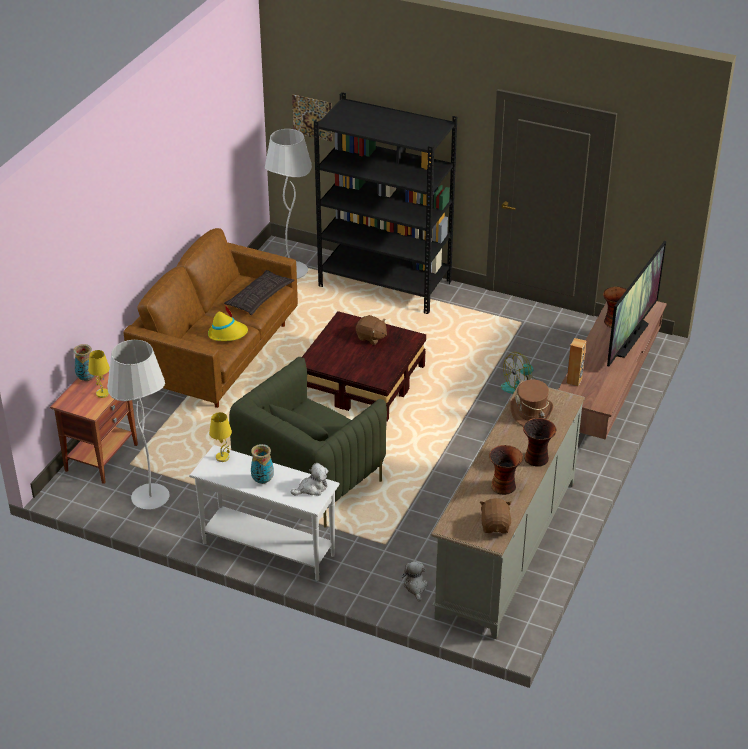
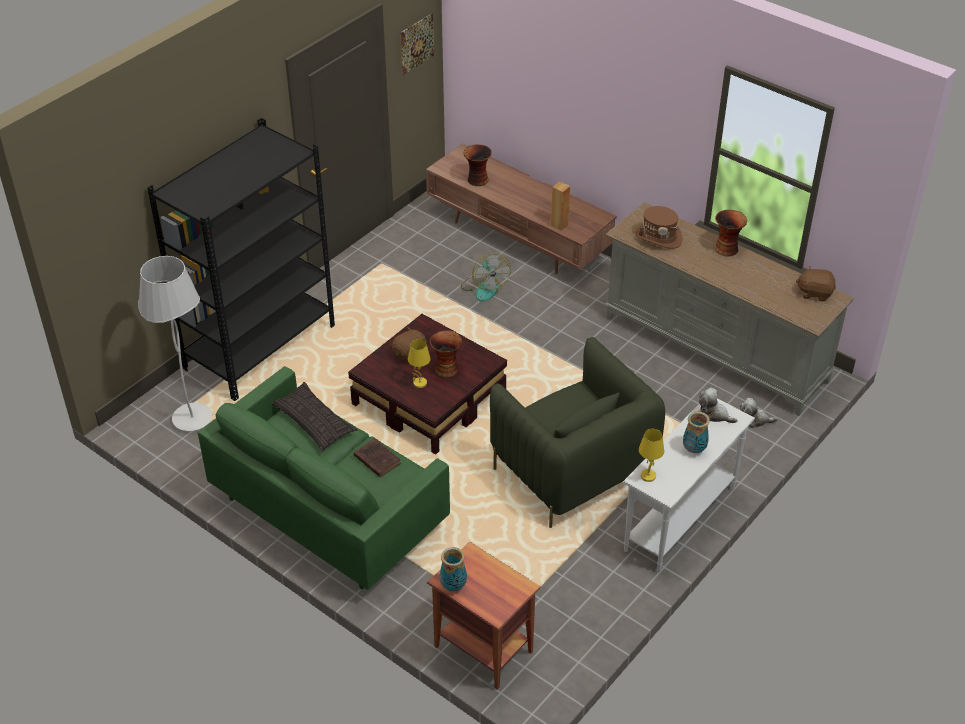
camera: 75 degrees left, 5 degrees up
yellow table lamp [88,350,110,398] -> yellow table lamp moved to [408,339,431,388]
white floor lamp [107,340,170,510] -> none
brown sofa [123,228,298,408] -> green sofa [198,366,450,590]
yellow hat [208,305,248,341] -> brown book [354,438,401,477]
plush toy [290,463,328,496] -> plush toy turned 45 degrees counterclockwise [698,388,738,423]
picture [292,94,332,142] -> picture moved to [400,13,434,75]
vase [489,445,523,495] -> vase moved to [430,330,462,378]
television [607,241,666,367] -> none

